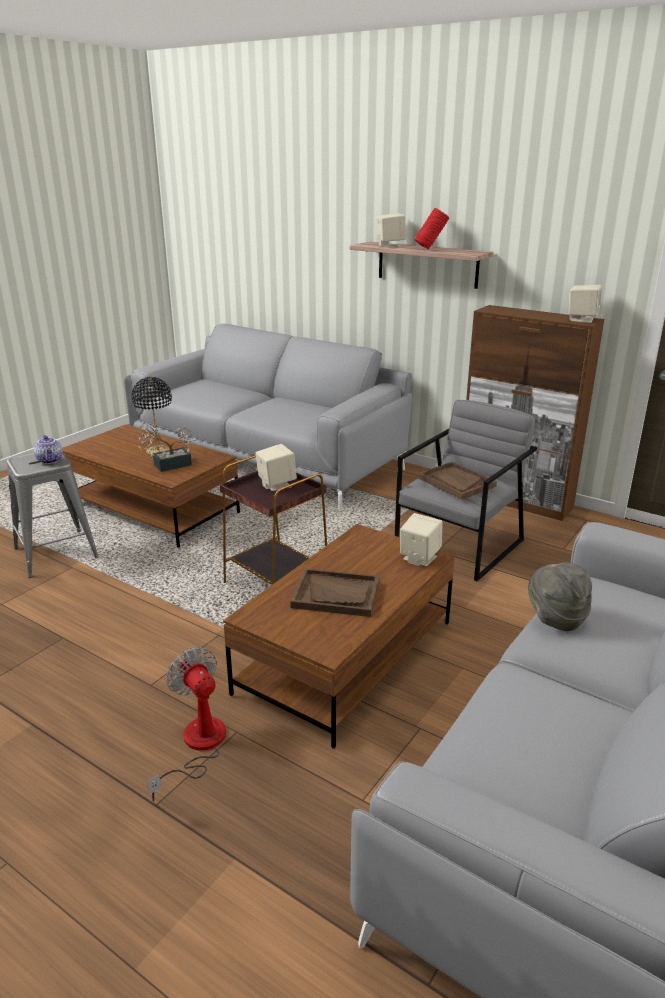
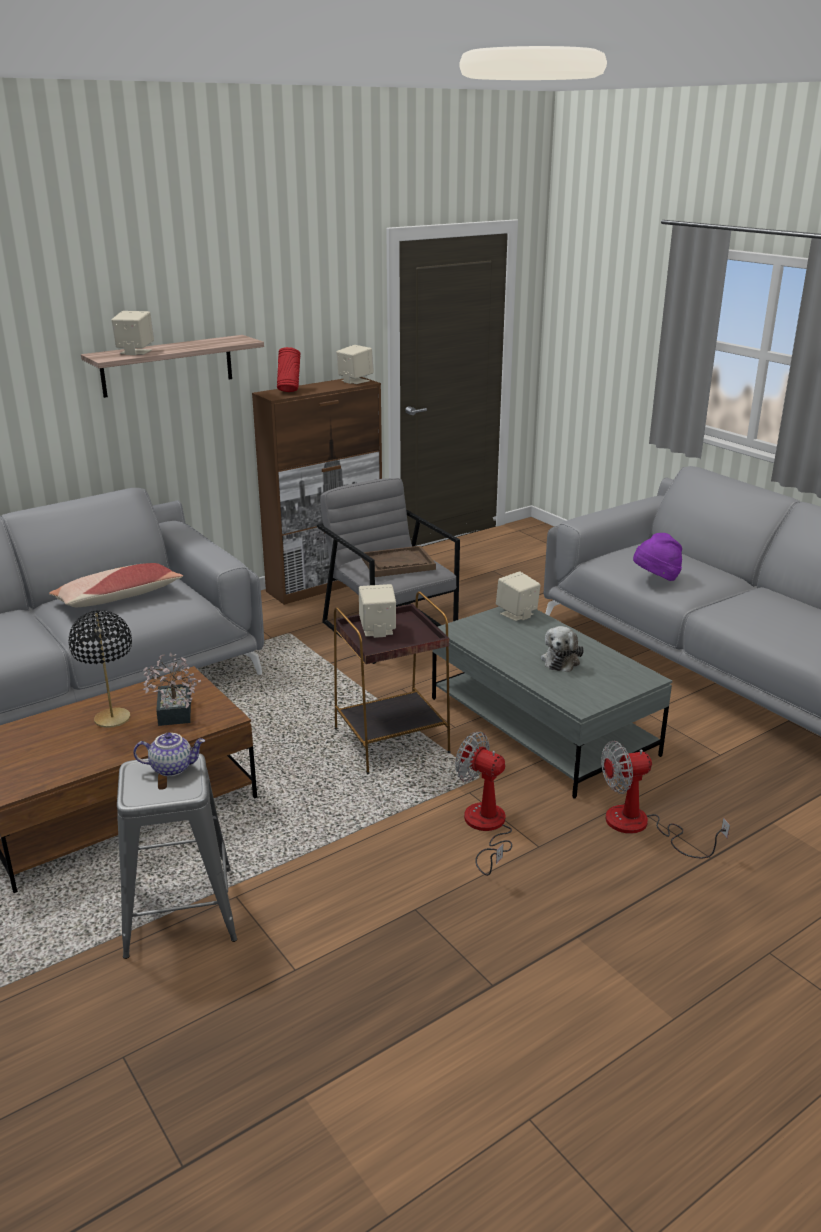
camera: 70 degrees left, 0 degrees up
brown coffee table [223,524,455,749] -> grey coffee table [432,607,672,799]
brown tray [290,568,380,617] -> plush toy [541,626,584,672]
red vase [415,208,449,249] -> red vase moved to [277,347,300,392]
grey hat [528,562,592,631] -> purple hat [633,533,682,581]
none -> pillow [49,563,183,607]
none -> fan [455,731,512,876]

